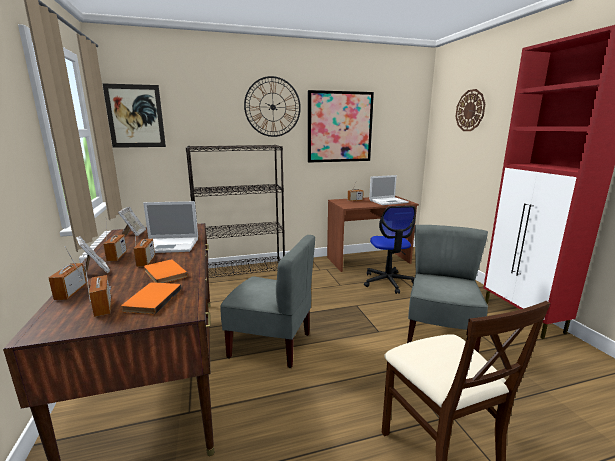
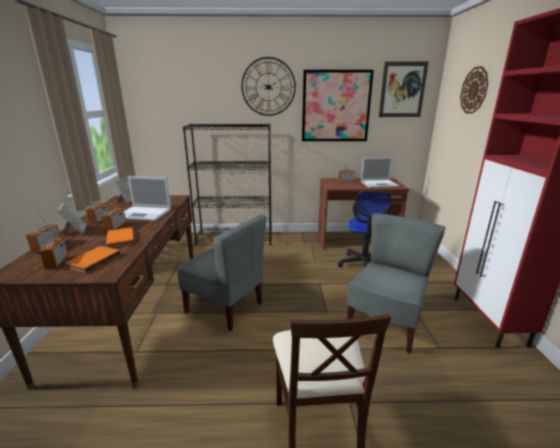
camera: 15 degrees right, 5 degrees up
picture [102,83,166,148] -> picture moved to [379,62,429,117]

